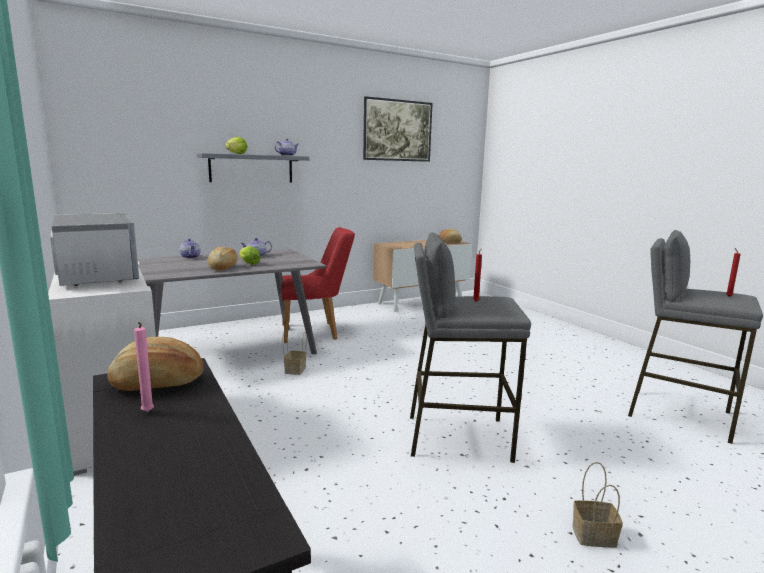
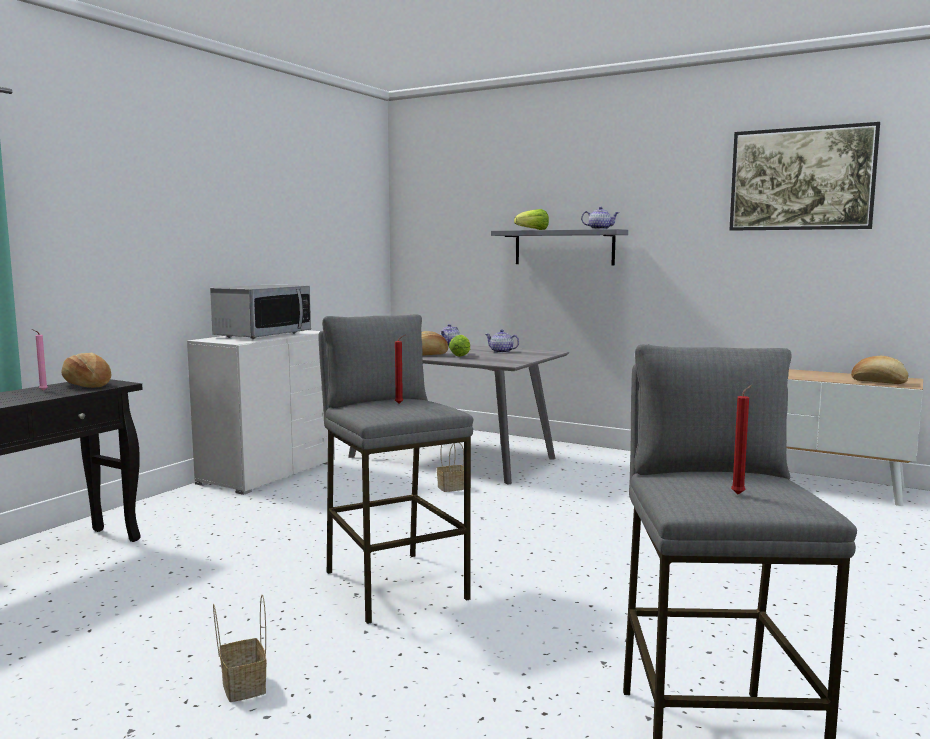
camera: 60 degrees right, 5 degrees down
red chair [281,227,355,343] -> none

